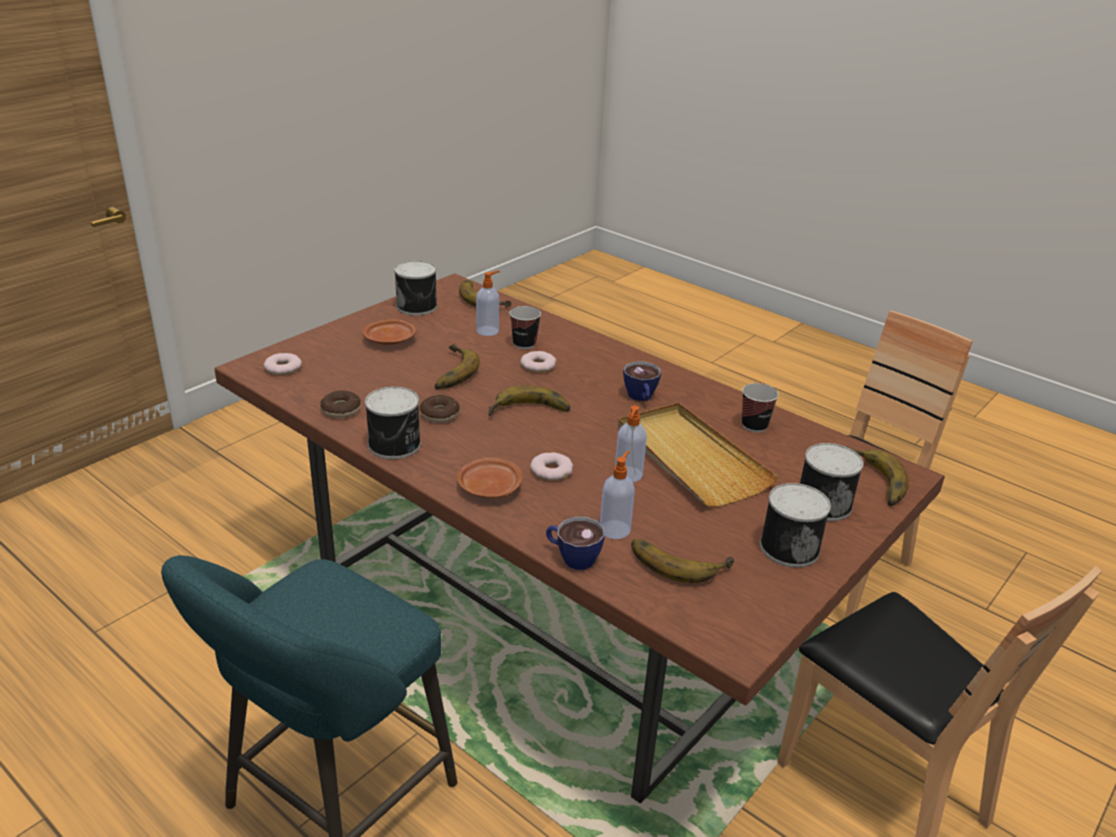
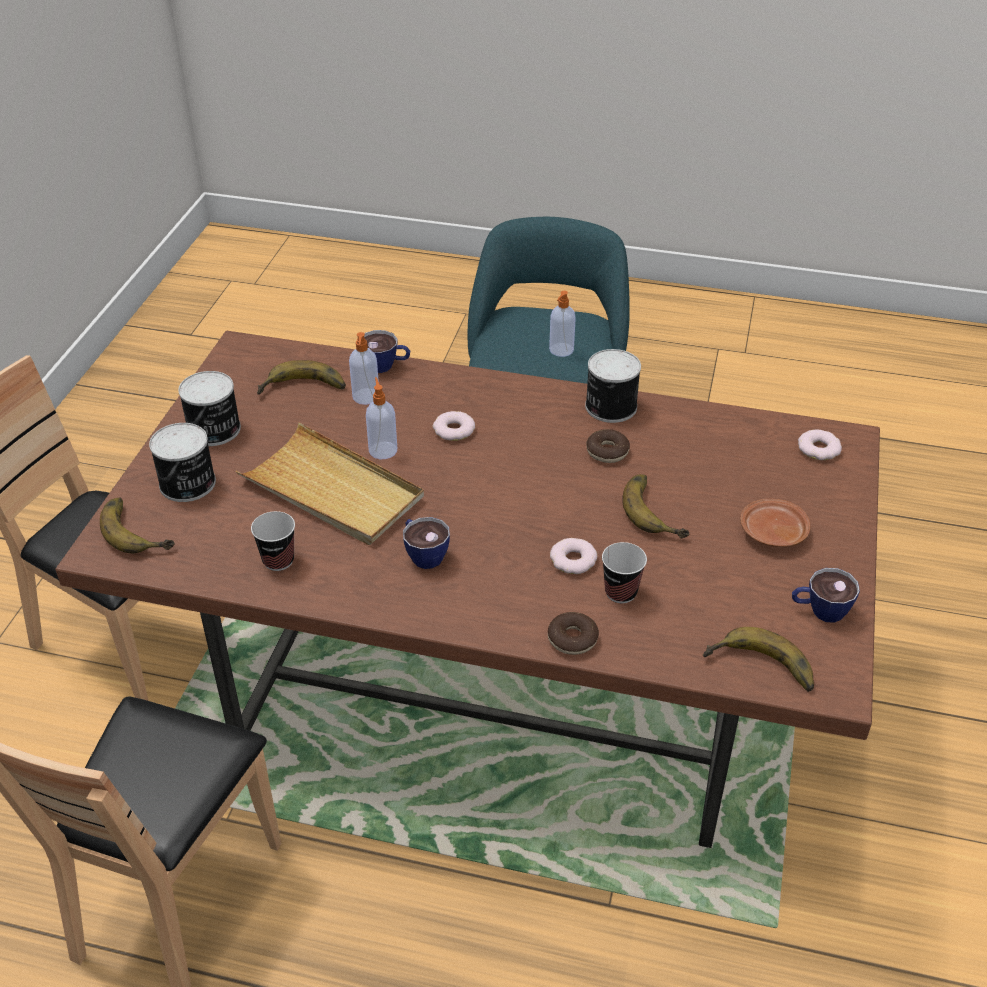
camera: 155 degrees right, 10 degrees up
donut [320,390,361,418] -> donut moved to [548,612,599,655]
can [394,260,437,316] -> cup [792,568,860,623]
brown plate [457,457,523,498] -> none
soap dispenser [476,271,500,336] -> soap dispenser moved to [549,291,576,357]
banana [488,385,570,416] -> none

